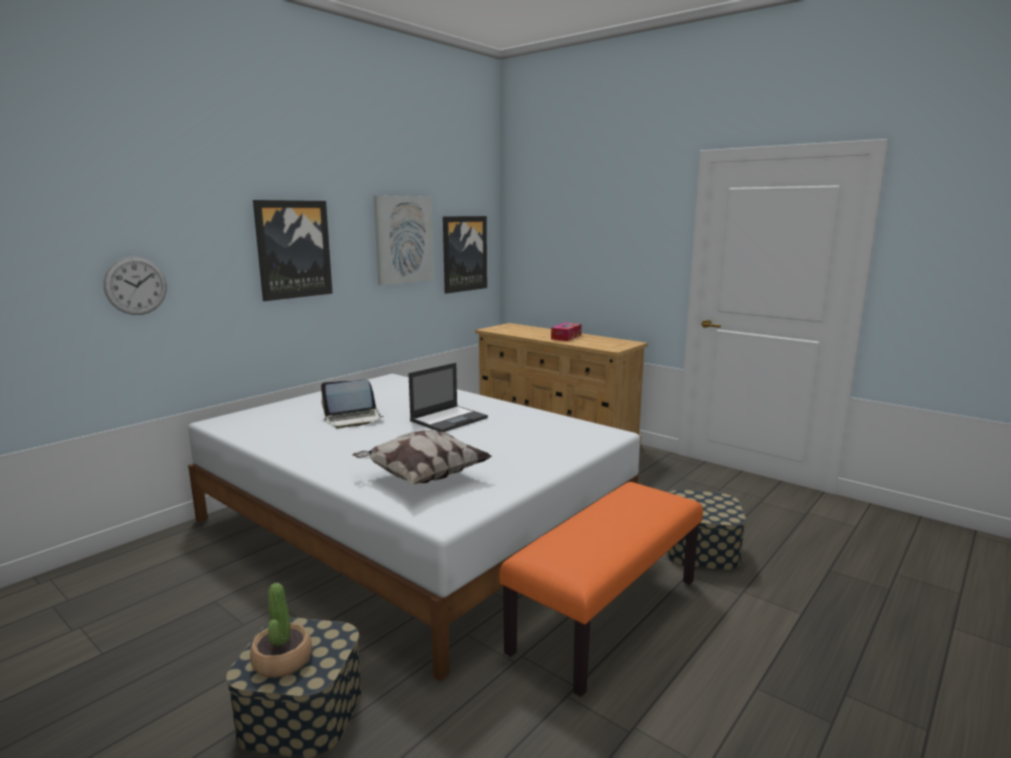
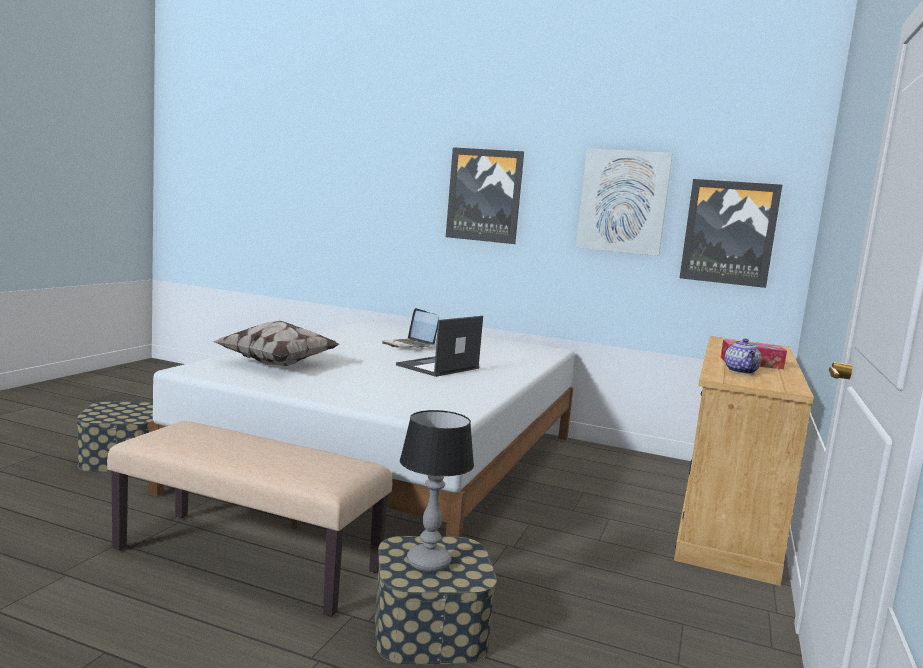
camera: 70 degrees right, 5 degrees down
wall clock [103,257,167,315] -> none
potted plant [250,583,312,678] -> none
laptop [408,363,488,432] -> laptop turned 105 degrees clockwise [396,316,483,377]
orange bench [499,482,703,697] -> beige bench [107,421,393,617]
none -> table lamp [400,410,474,572]
none -> teapot [725,338,762,374]

